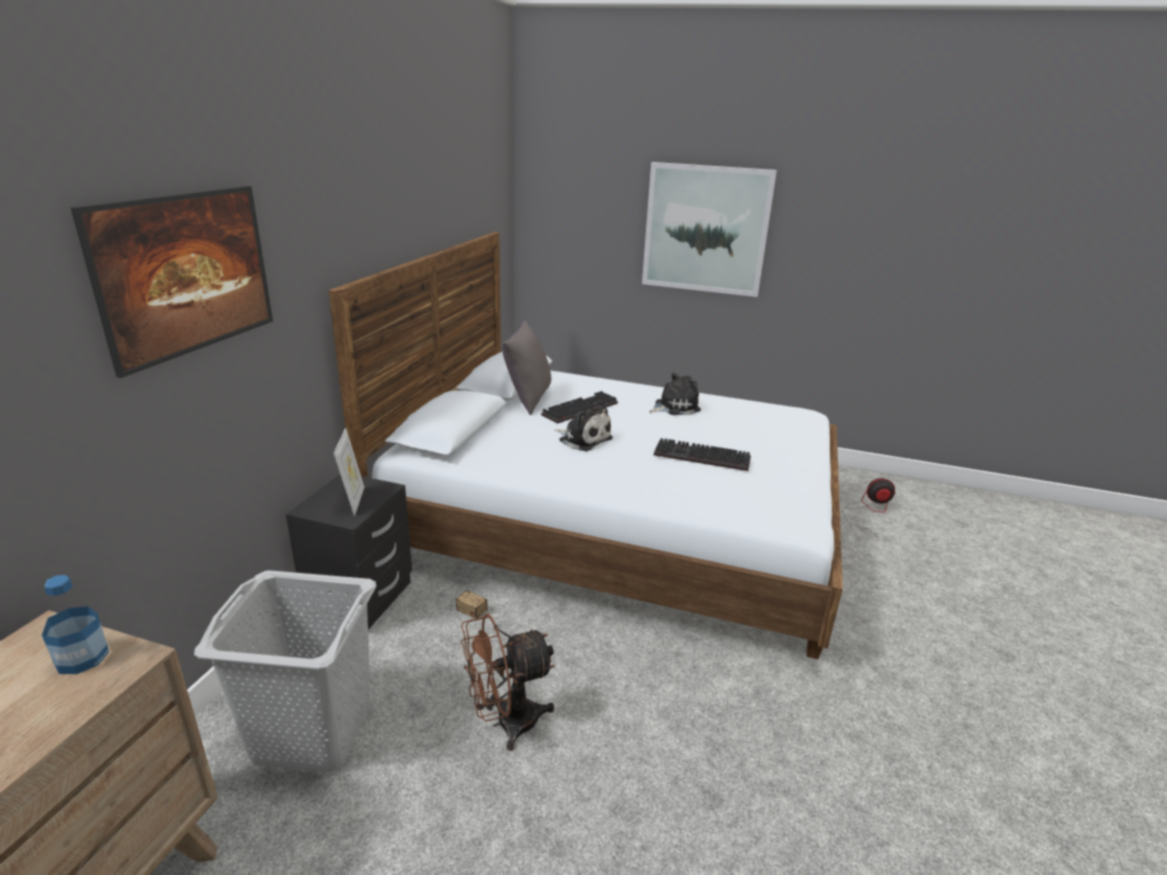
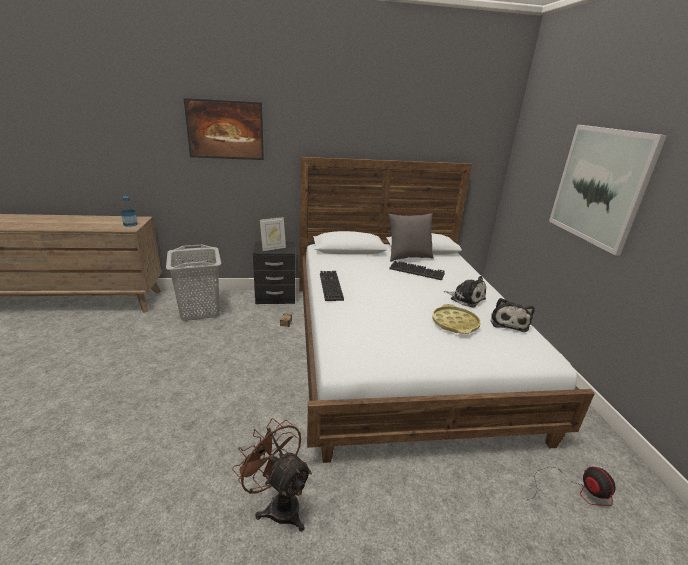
camera: 65 degrees right, 0 degrees up
brown fan [461,613,555,751] -> brown fan moved to [232,418,312,532]
plush toy [554,405,613,451] -> plush toy moved to [490,298,535,332]
keyboard [654,438,751,471] -> keyboard moved to [320,271,344,301]
none -> yellow tray [432,304,480,334]

